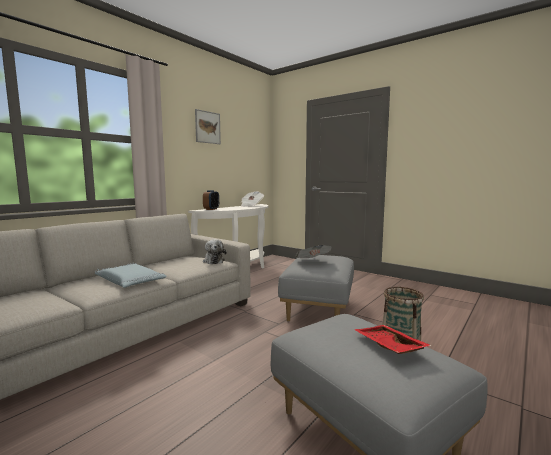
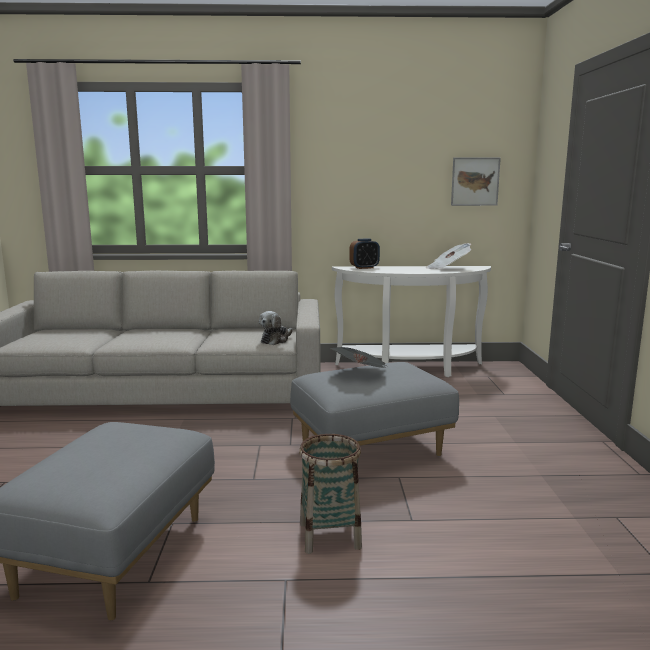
camera: 50 degrees right, 5 degrees up
blue pillow [95,263,167,288] -> none
picture [195,109,221,144] -> picture moved to [451,158,501,206]
red tray [354,325,432,354] -> none

